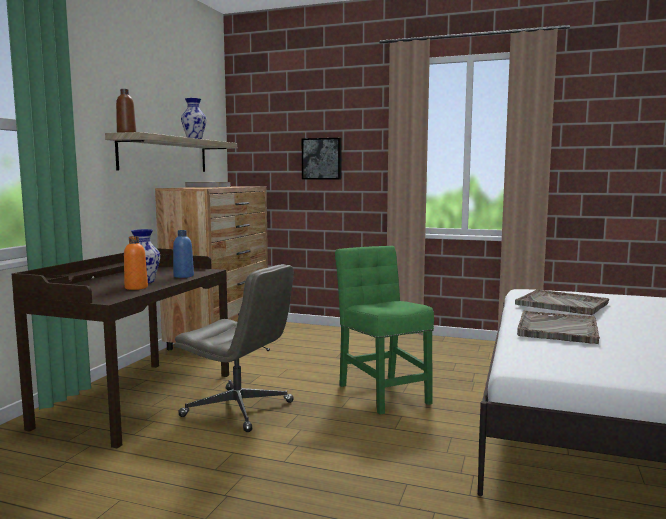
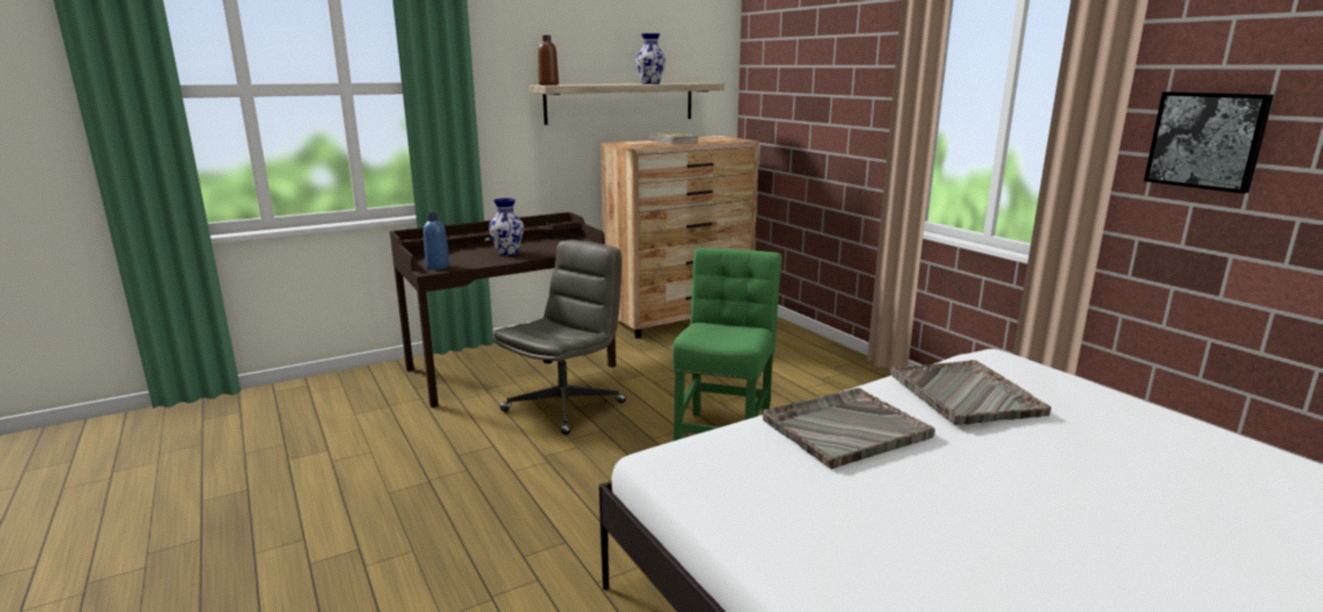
camera: 40 degrees right, 10 degrees up
orange bottle [124,236,148,290] -> none
blue bottle [173,230,194,278] -> blue bottle moved to [423,213,450,270]
grey office chair [174,264,294,432] -> grey office chair turned 120 degrees counterclockwise [493,240,626,435]
picture [302,138,341,179] -> picture moved to [1144,92,1274,193]

